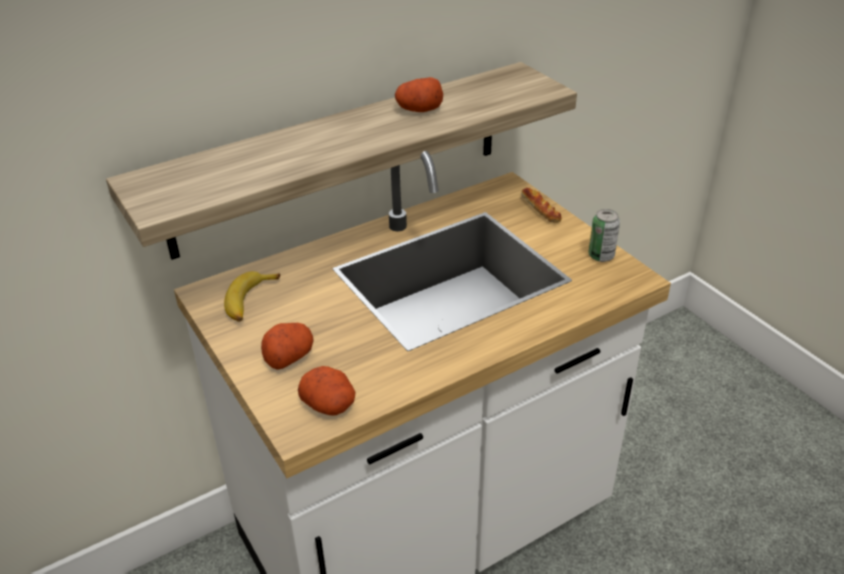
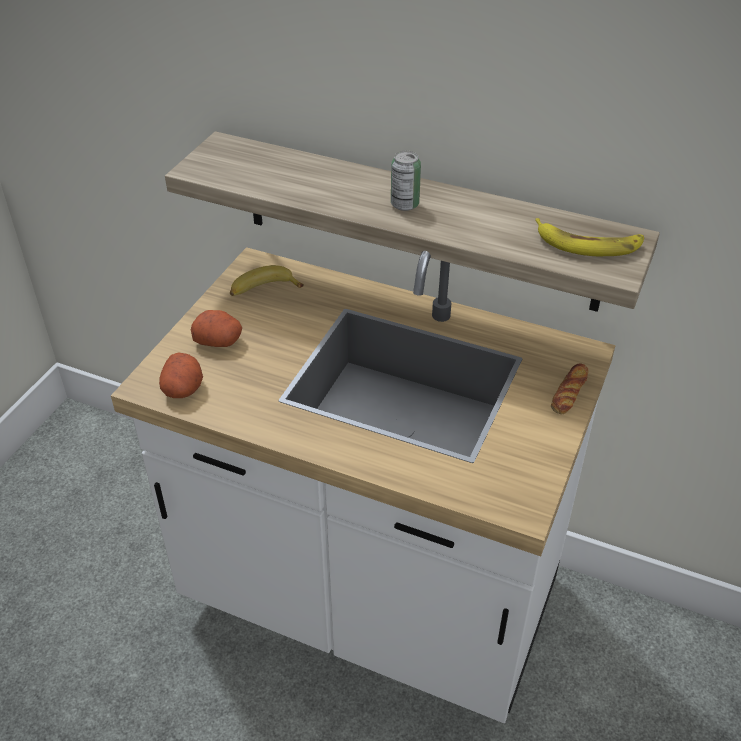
camera: 55 degrees right, 5 degrees up
potato [395,77,443,112] -> none
can [588,209,620,262] -> can moved to [391,151,421,211]
none -> banana [535,218,644,257]

